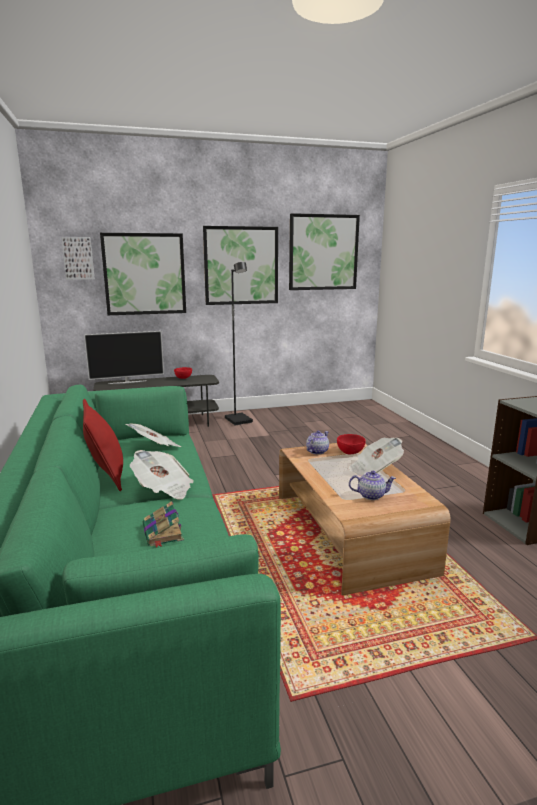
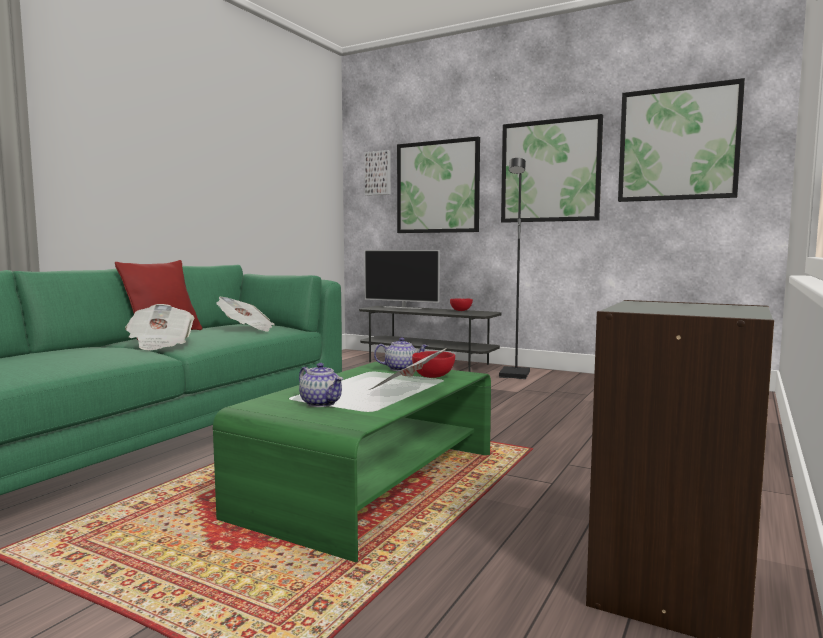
camera: 45 degrees right, 10 degrees down
book [143,501,184,548] -> none
brown coffee table [279,443,450,596] -> green coffee table [213,362,491,562]

